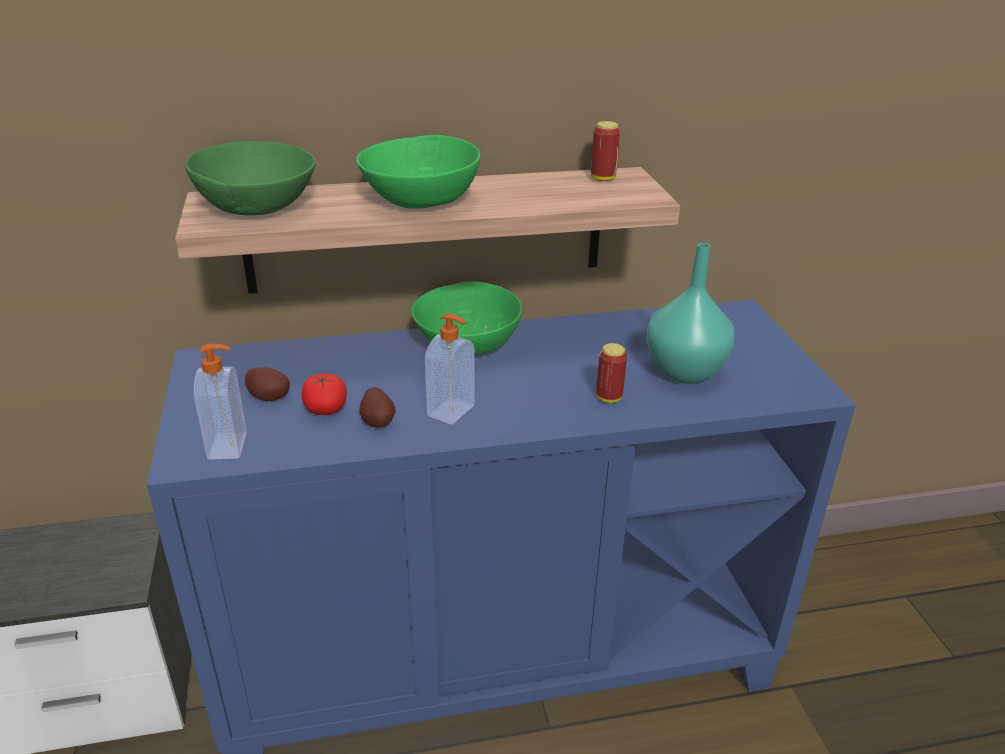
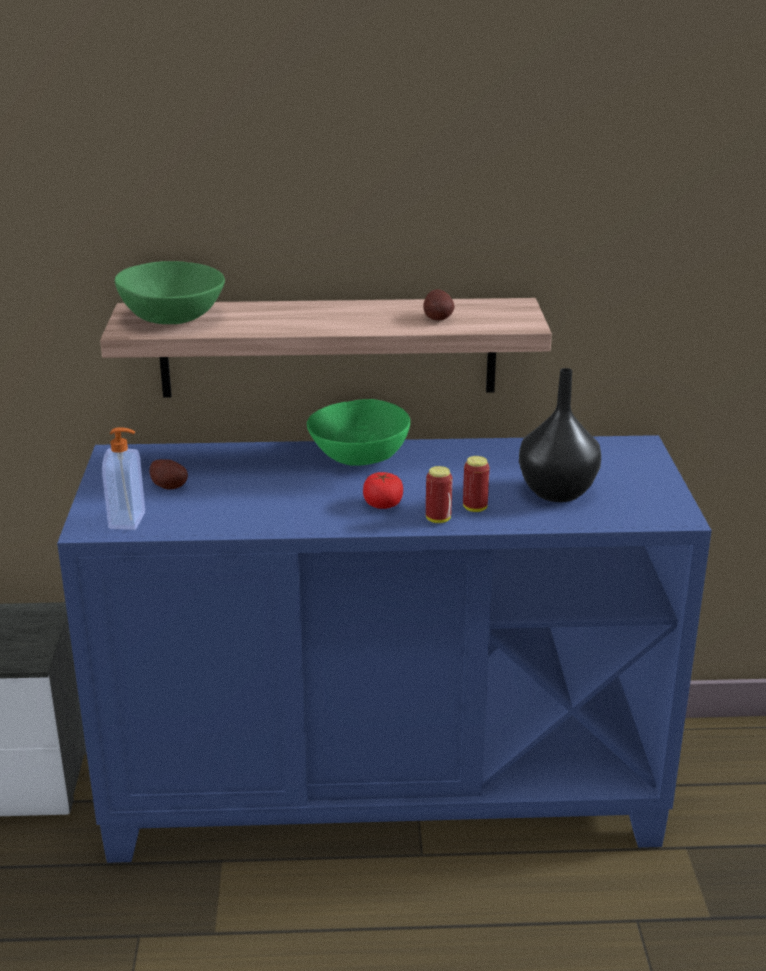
camera: 10 degrees right, 5 degrees down
tomato [301,373,347,415] -> tomato moved to [363,472,403,509]
green bowl [356,135,480,208] -> none
potato [359,387,396,427] -> potato moved to [423,289,455,320]
soap dispenser [425,313,475,425] -> none
can [591,121,620,181] -> can moved to [426,466,453,523]
turquoise vase [646,243,734,384] -> black vase [519,368,601,502]

